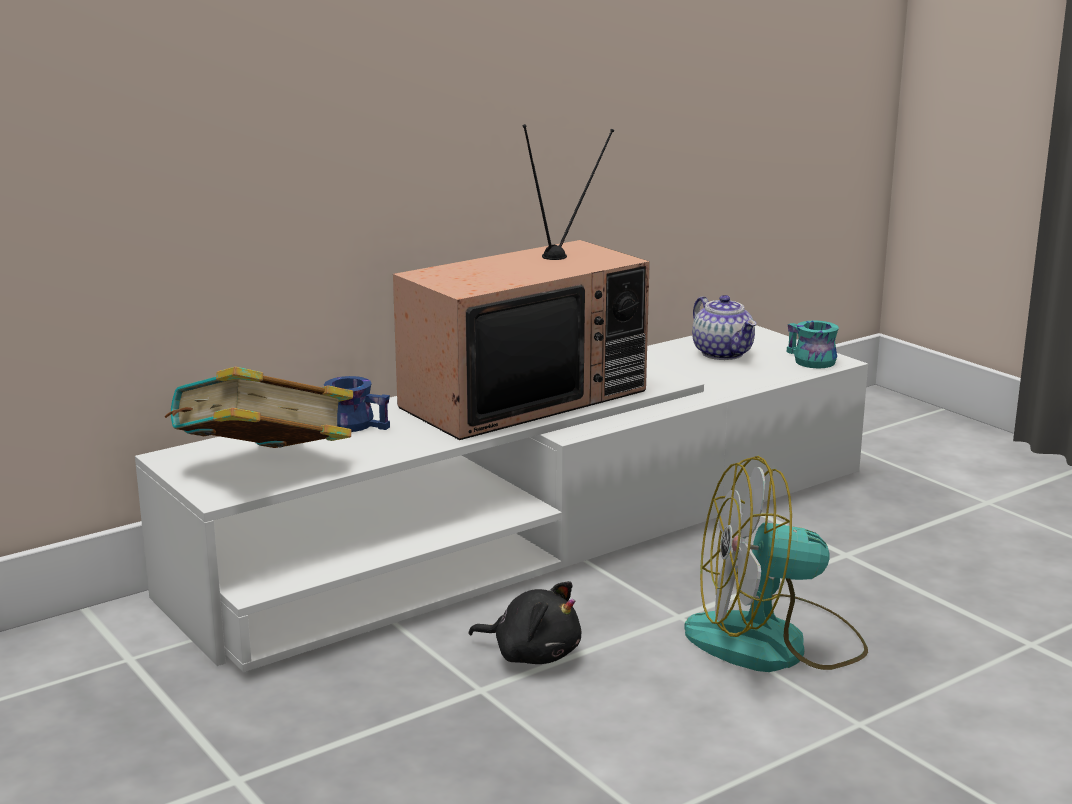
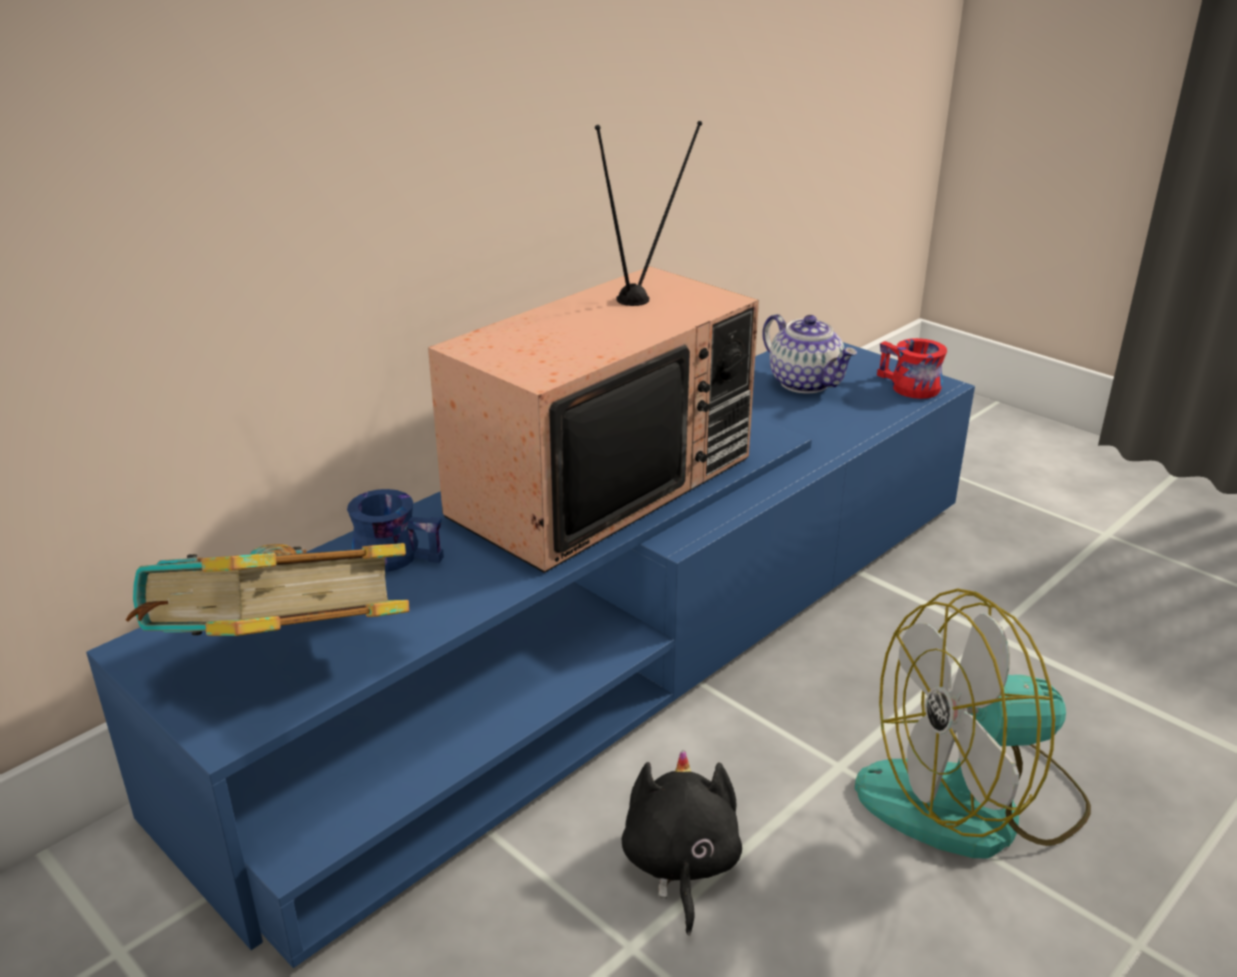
camera: 10 degrees left, 10 degrees up
white tv stand [135,325,868,672] -> blue tv stand [86,342,975,968]
black plush toy [469,581,581,664] -> black plush toy turned 105 degrees counterclockwise [622,750,742,936]
turquoise mug [787,321,839,368] -> red mug [877,338,947,399]

